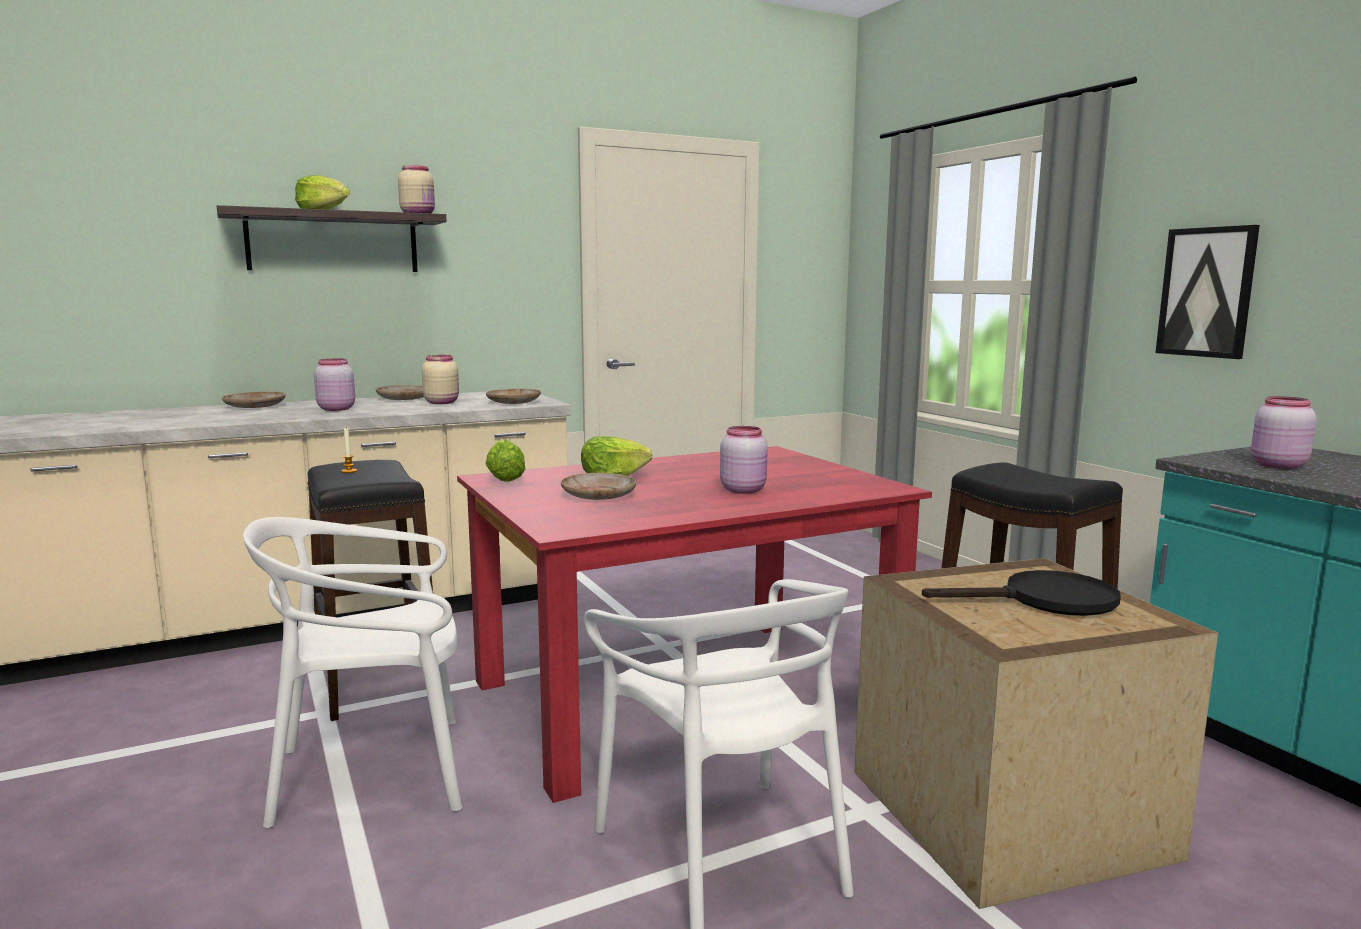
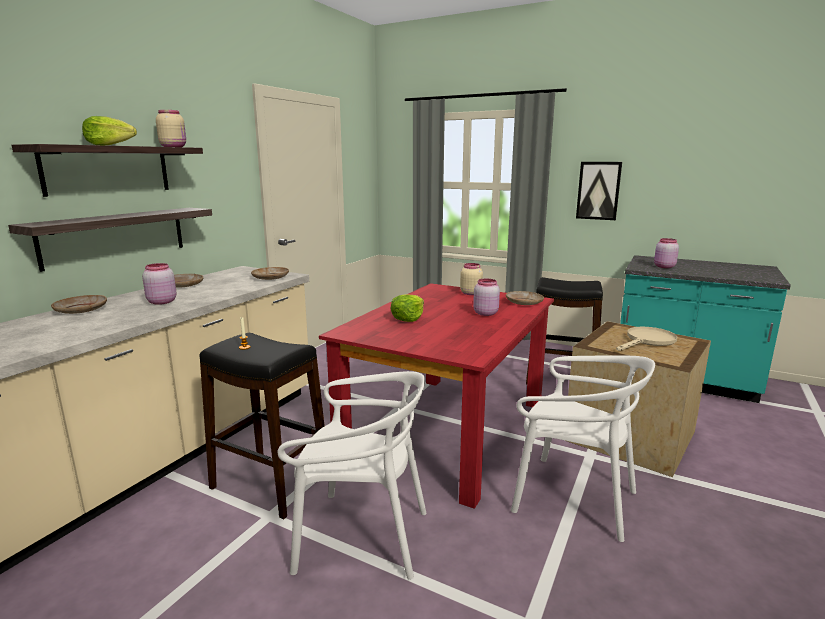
camera: 35 degrees left, 5 degrees up
white chair [243,517,463,828] -> white chair turned 120 degrees counterclockwise [278,371,427,580]
beige jar [422,355,459,404] -> beige jar moved to [460,263,483,295]
lettuce [485,439,525,482] -> none
beige plate [561,473,636,500] -> beige plate moved to [506,291,544,305]
black frying pan [922,570,1121,616] -> beige frying pan [616,327,677,351]
none -> shelf [8,208,212,272]

